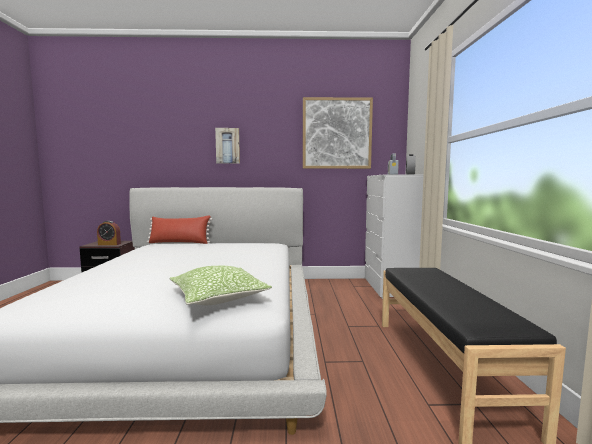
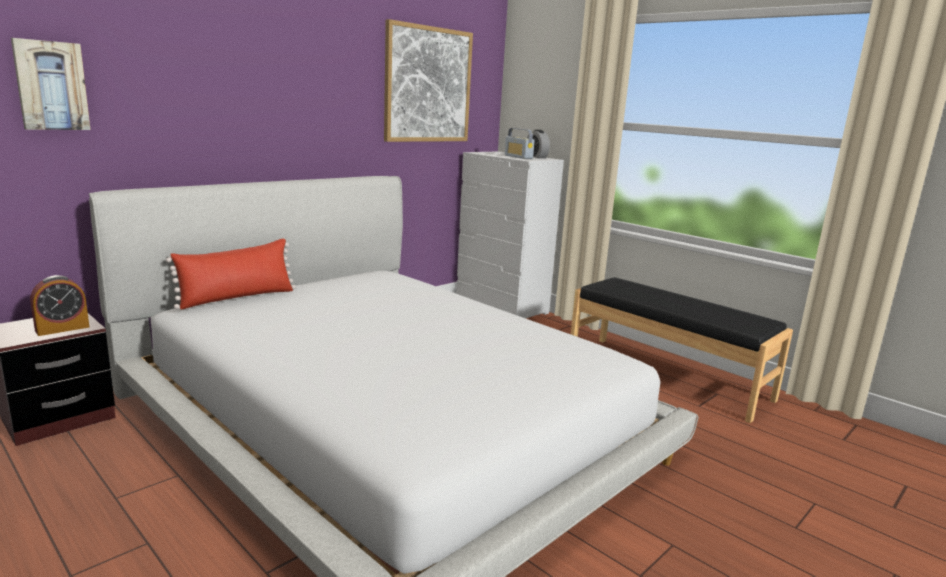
camera: 45 degrees left, 10 degrees up
pillow [170,266,272,305] -> none
picture [215,128,240,164] -> picture moved to [11,38,91,130]

